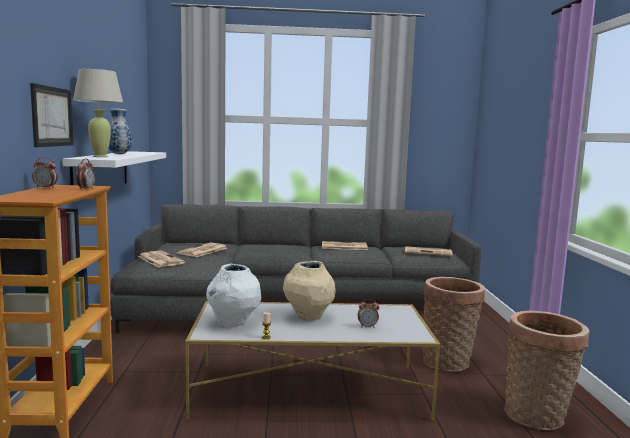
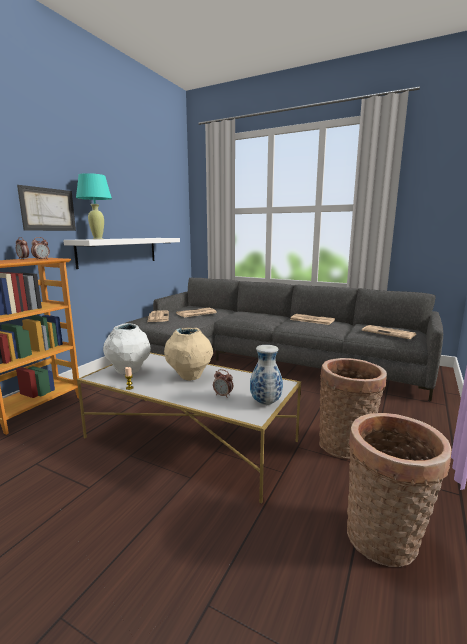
camera: 30 degrees right, 5 degrees up
beige table lamp [73,69,123,157] -> turquoise table lamp [76,173,112,239]
vase [109,109,132,154] -> vase moved to [250,345,283,405]

